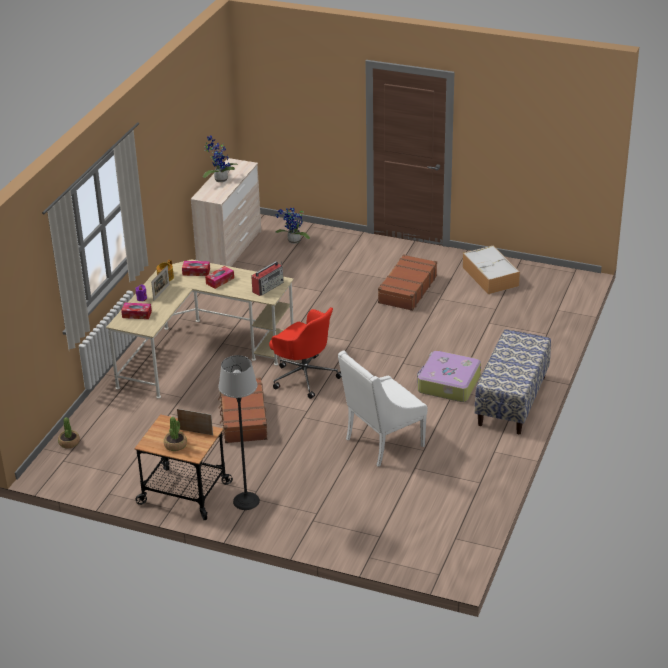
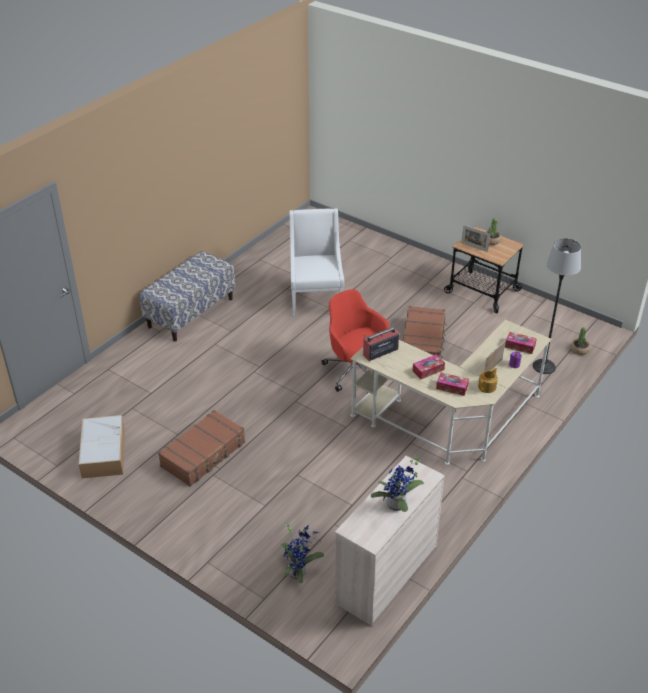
camera: 165 degrees left, 5 degrees up
floor lamp [219,355,260,510] -> floor lamp moved to [533,238,581,374]
white armchair [338,350,428,467] -> white armchair turned 75 degrees counterclockwise [290,208,344,317]
suitcase [417,351,481,402] -> none

